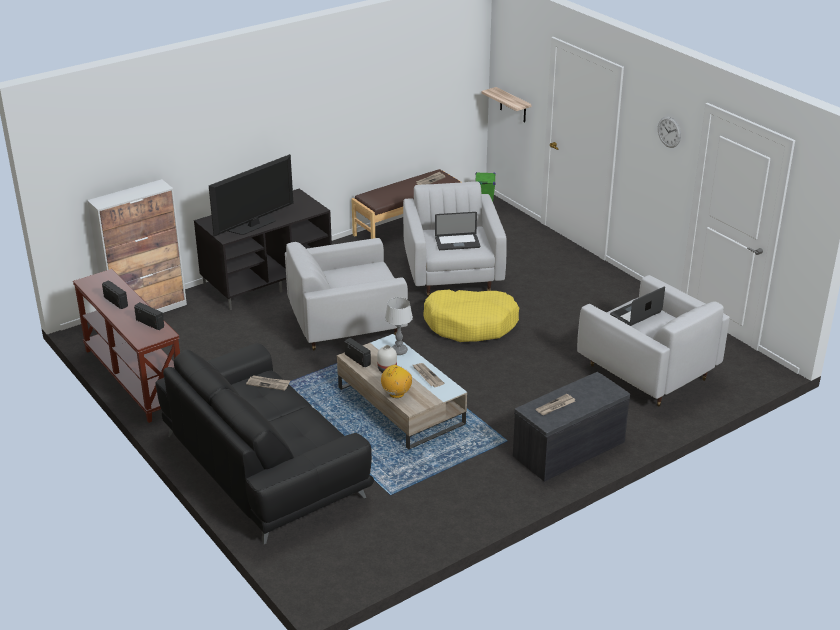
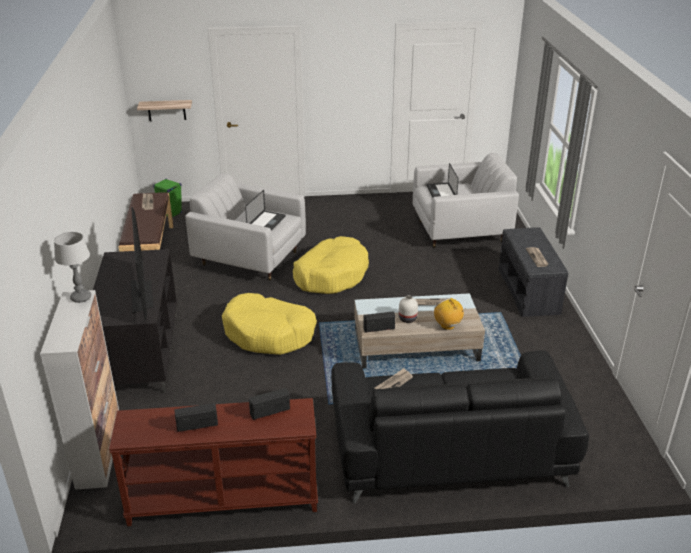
camera: 60 degrees left, 0 degrees up
white armchair [285,238,408,350] -> yellow dog bed [222,293,317,355]
table lamp [385,297,413,355] -> table lamp moved to [54,232,91,303]
wall clock [658,116,681,148] -> none

